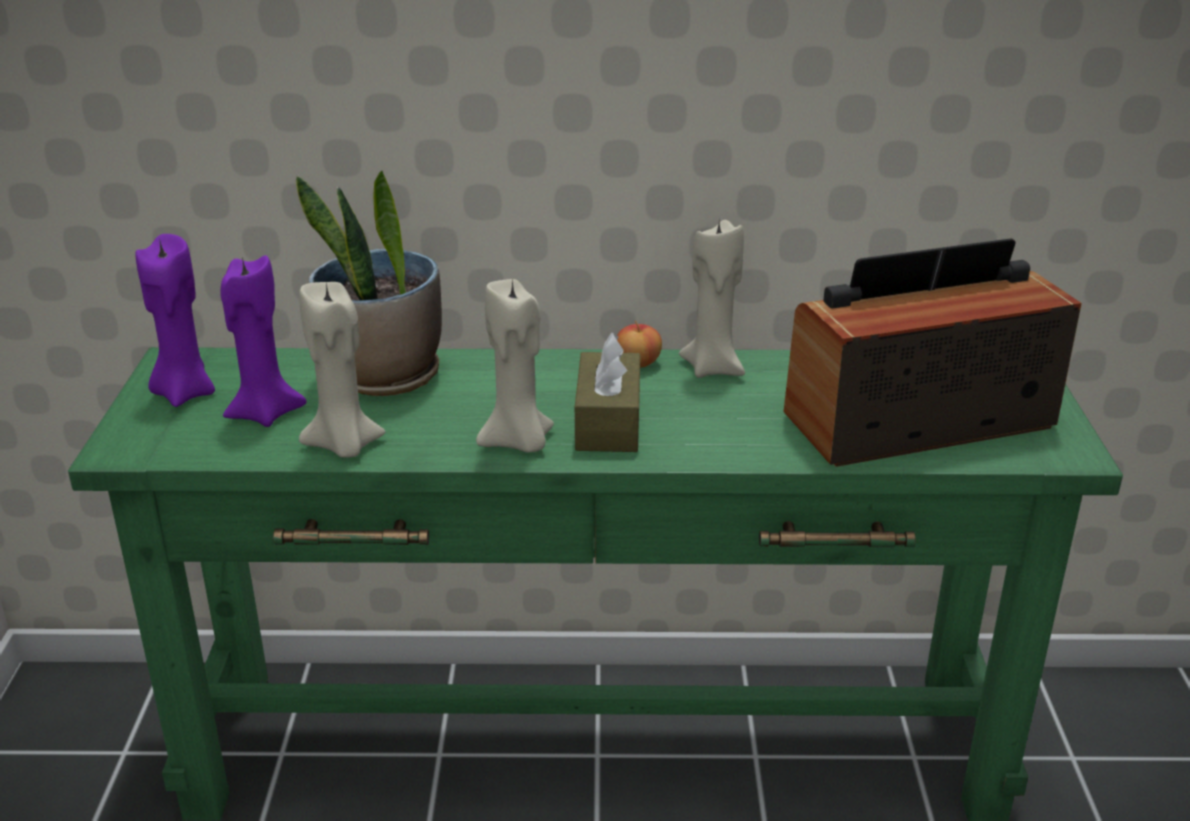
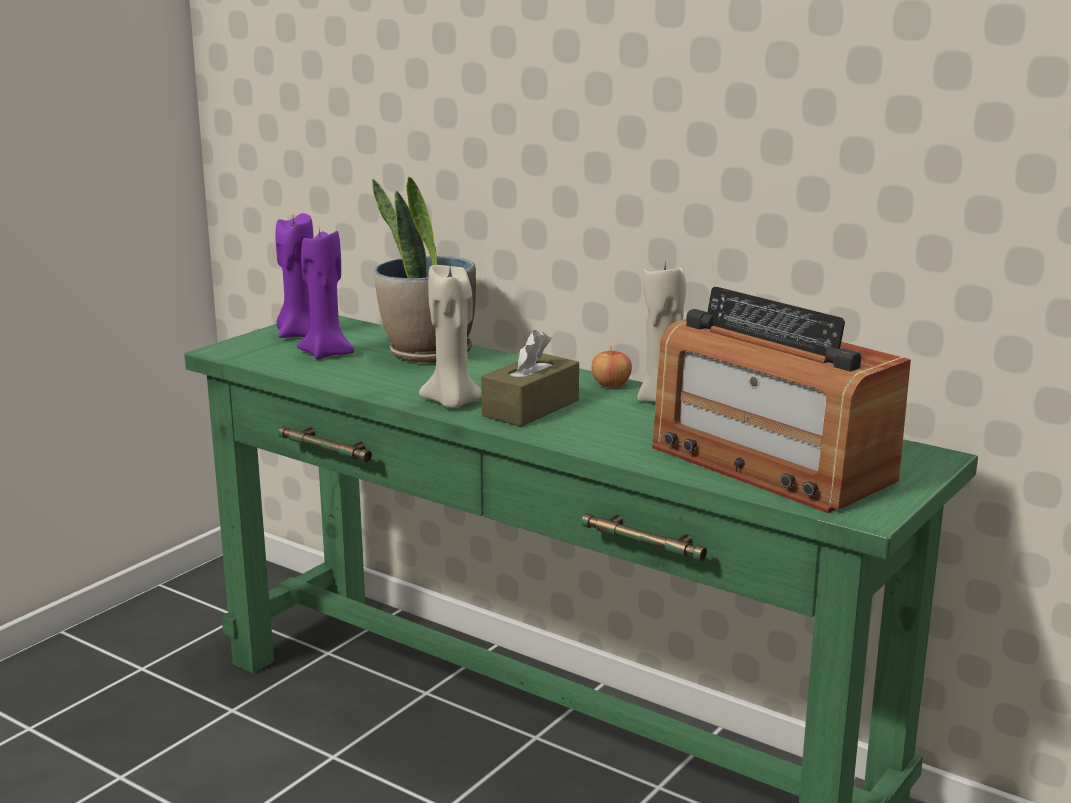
camera: 35 degrees right, 10 degrees down
beige candle [299,282,386,458] -> none
radio [783,239,1082,467] -> radio turned 150 degrees counterclockwise [652,287,911,513]

